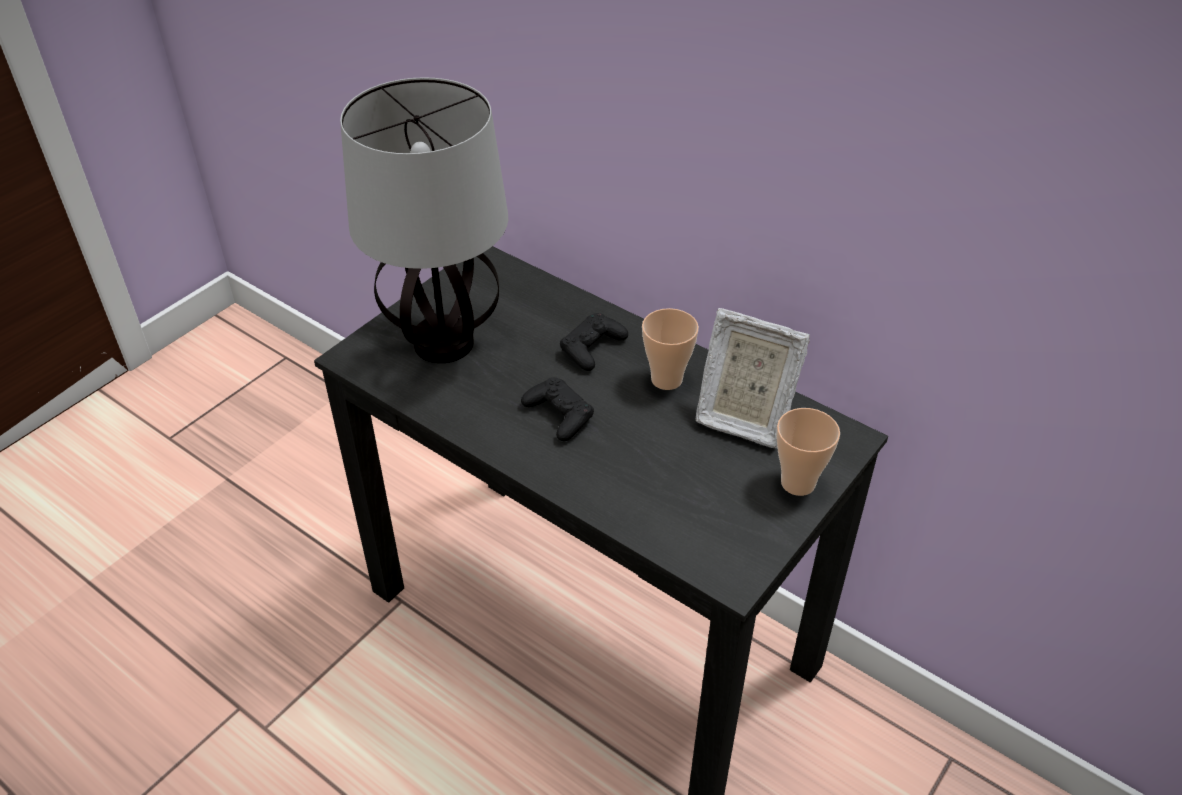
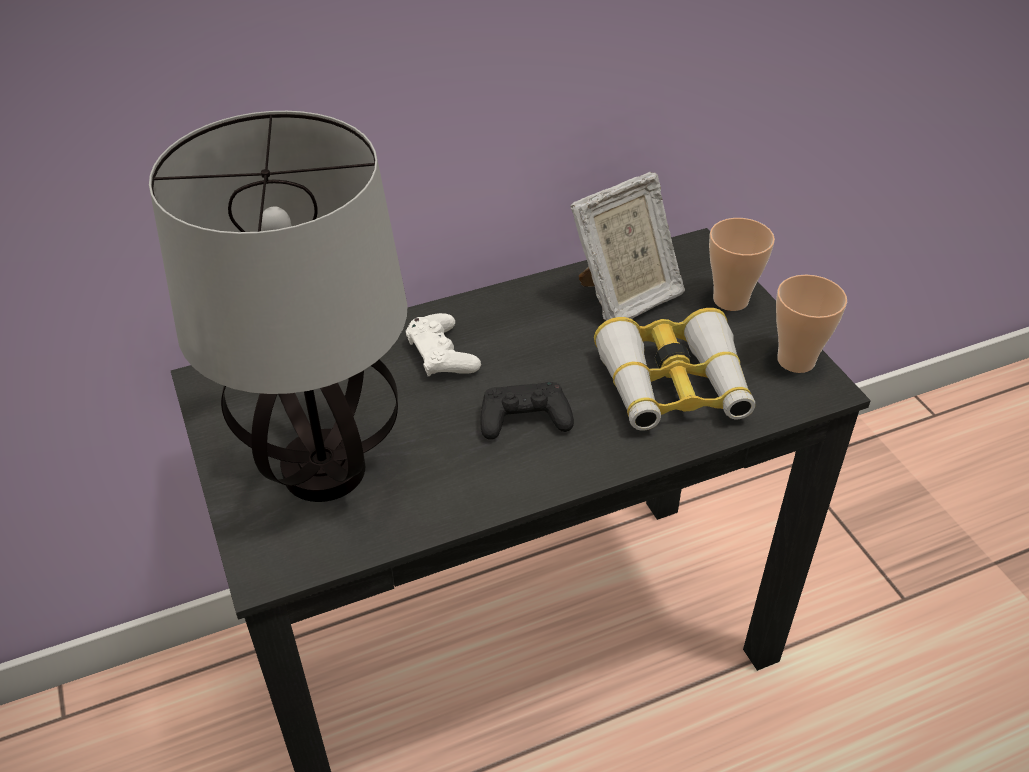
camera: 60 degrees left, 0 degrees up
black game controller [560,313,628,371] -> white game controller [406,313,481,376]
cup [642,308,699,390] -> cup moved to [776,275,847,373]
none -> binoculars [594,308,755,430]

